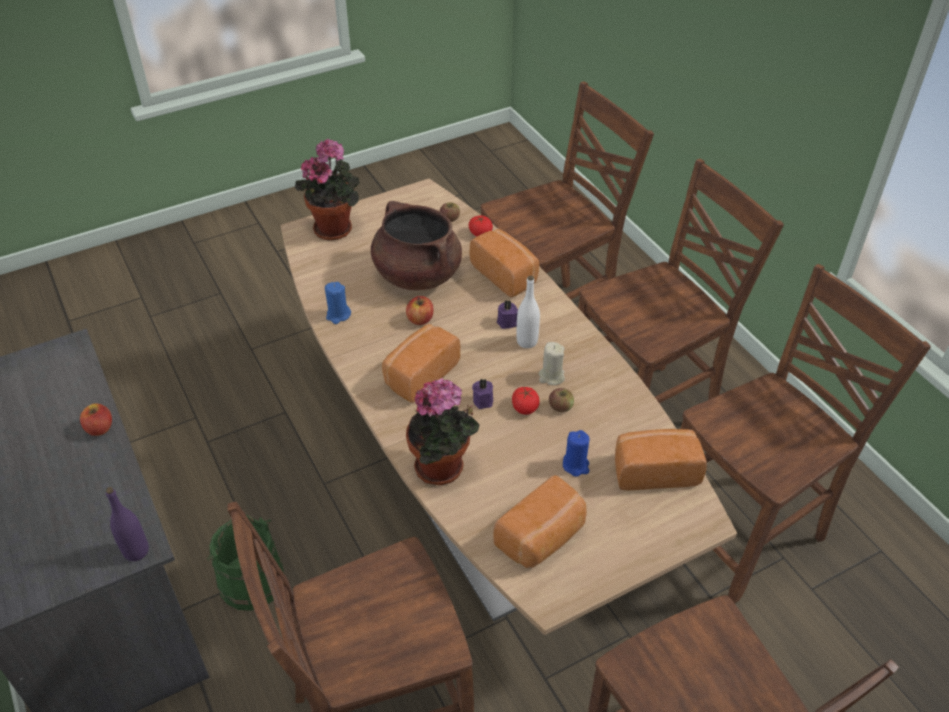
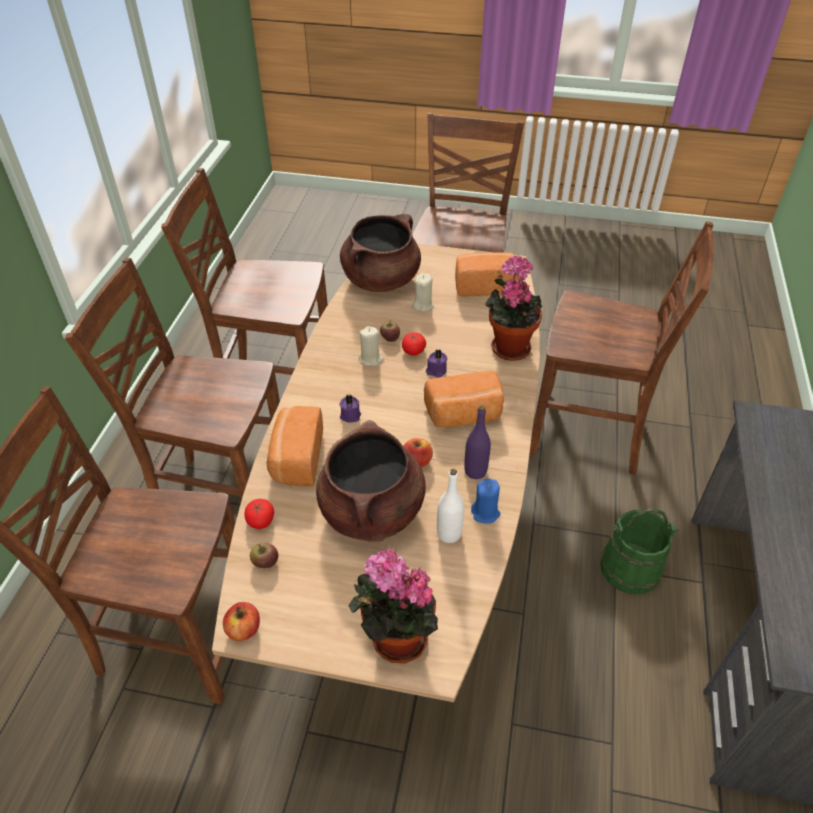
camera: 140 degrees left, 0 degrees up
apple [80,403,112,436] -> apple moved to [223,602,260,641]
purple bottle [106,487,149,561] -> purple bottle moved to [464,405,491,479]
white bottle [516,276,540,348] -> white bottle moved to [437,469,464,543]
blue candle [563,430,590,477] -> beige candle [412,273,434,312]
bread [615,429,707,491] -> brown cooking pot [340,214,421,292]

